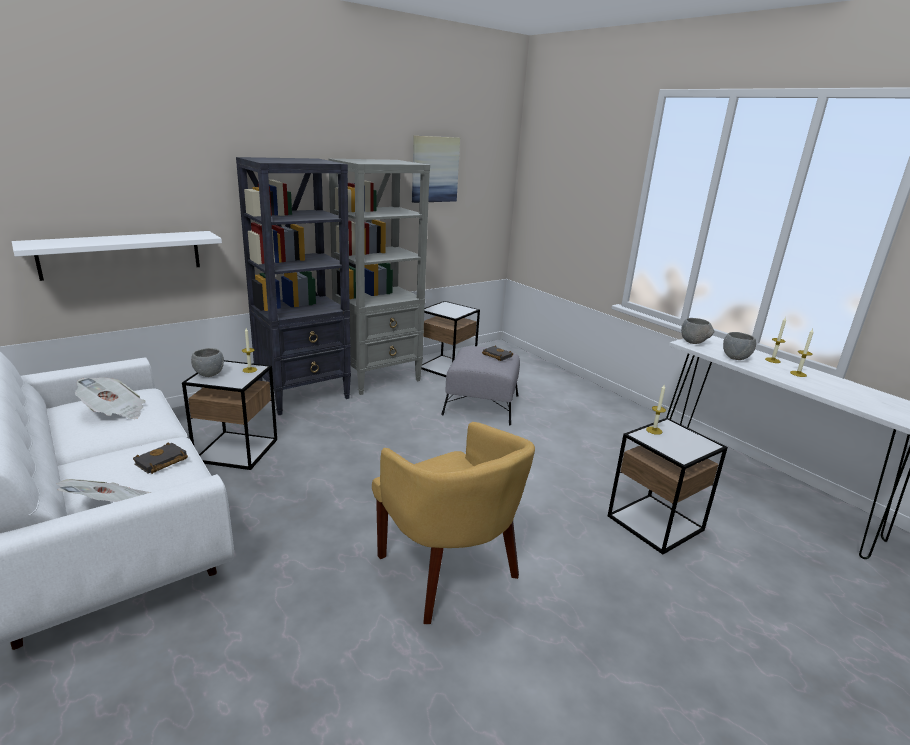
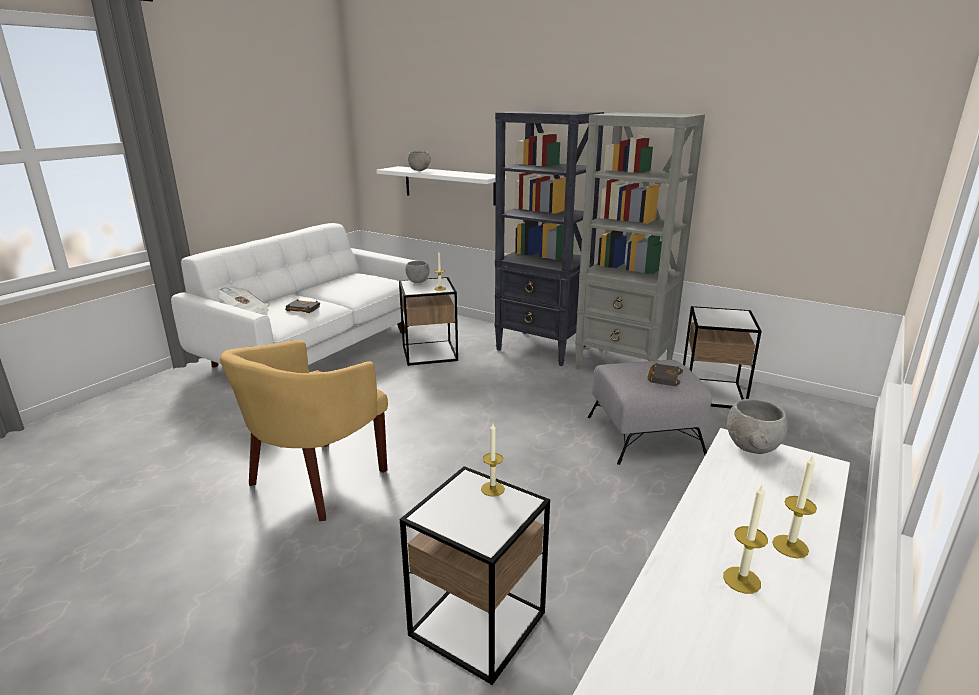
camera: 70 degrees right, 0 degrees up
newspaper [75,377,145,419] -> none
picture [412,136,460,203] -> none
grey bowl [723,332,756,360] -> grey bowl moved to [408,151,431,171]

